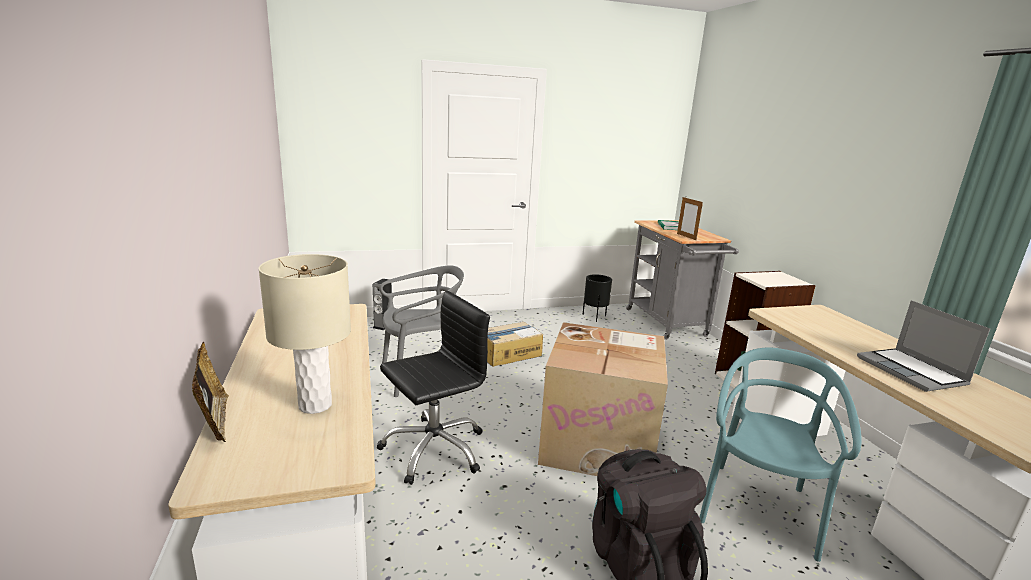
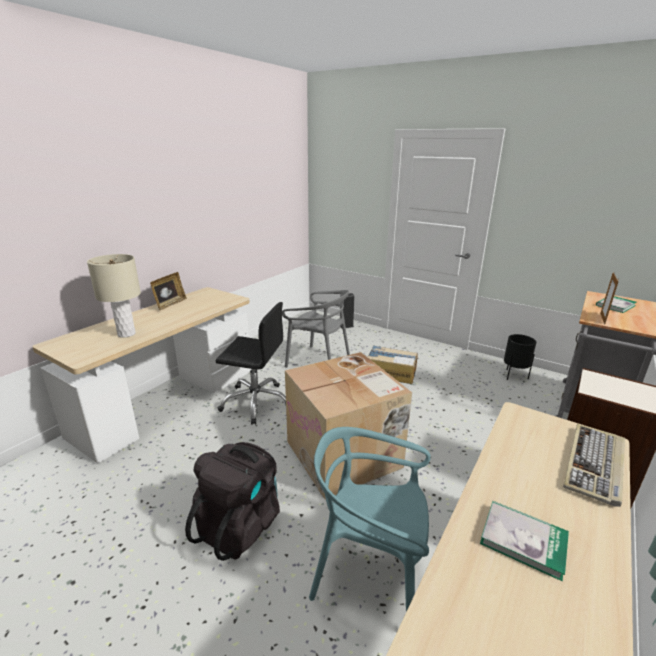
camera: 50 degrees right, 5 degrees up
picture frame [192,342,229,442] -> picture frame moved to [150,272,187,310]
turquoise chair [699,348,861,562] -> turquoise chair turned 150 degrees counterclockwise [309,427,431,612]
laptop [857,300,990,392] -> book [480,501,569,581]
none -> keyboard [563,424,625,507]

